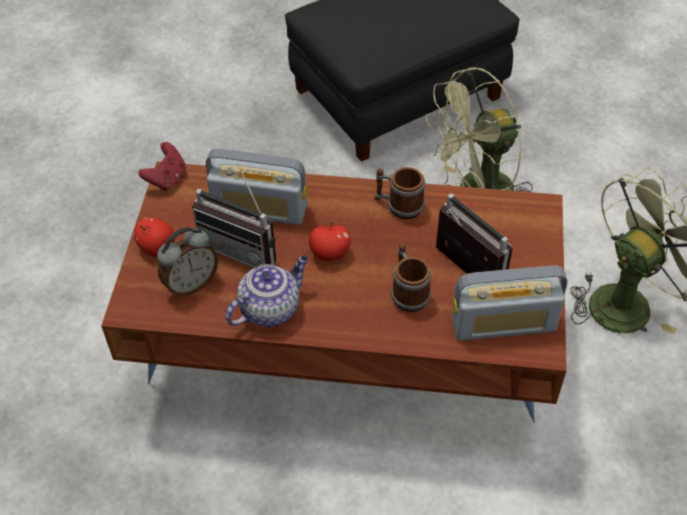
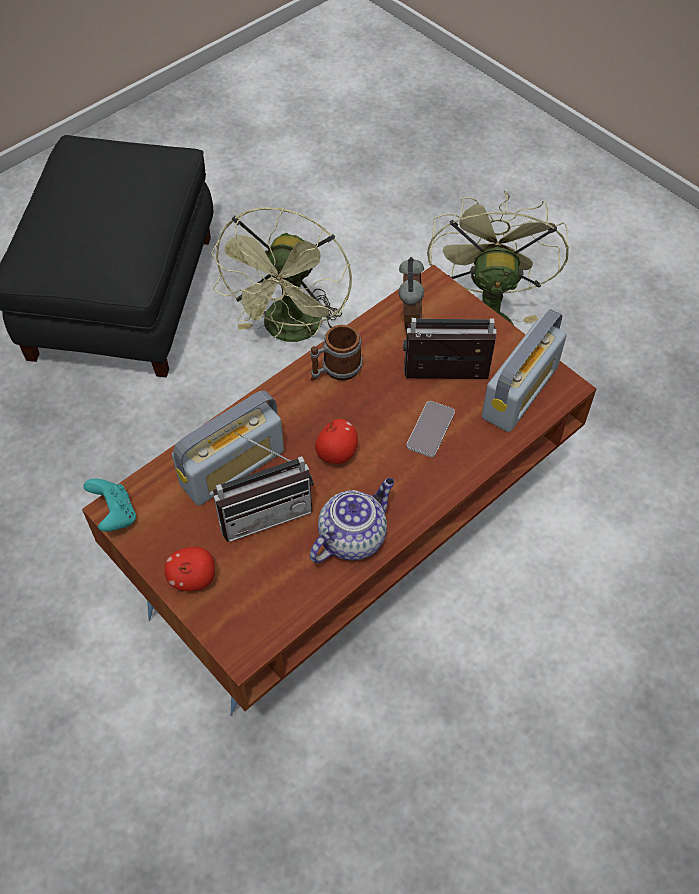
camera: 50 degrees left, 5 degrees up
red game controller [139,142,186,191] -> turquoise game controller [83,478,136,532]
alarm clock [157,227,218,297] -> alarm clock moved to [399,257,424,330]
teapot [225,255,308,327] -> teapot turned 45 degrees clockwise [310,478,394,563]
mug [391,244,432,312] -> phone [407,401,455,457]

